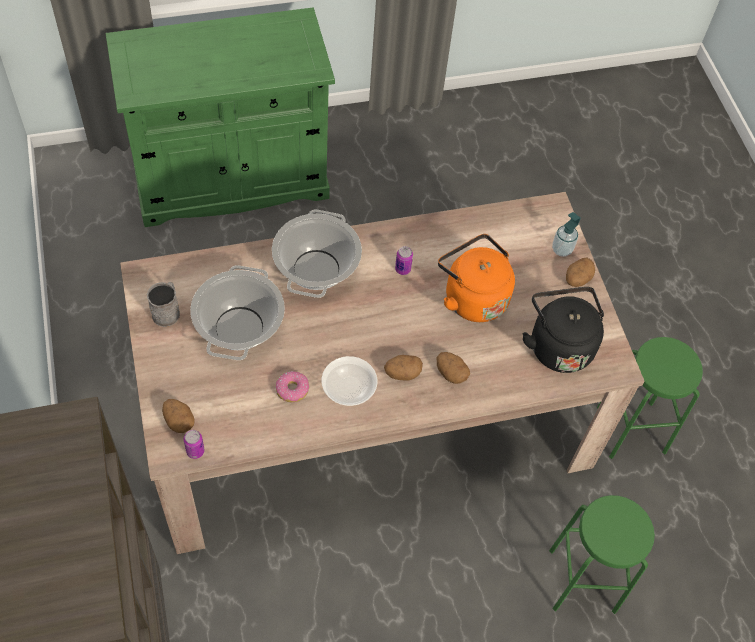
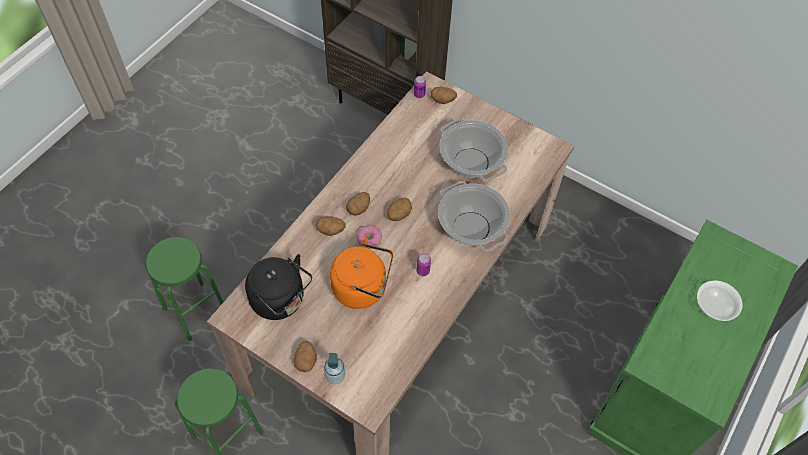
camera: 140 degrees right, 0 degrees up
grey mug [147,282,180,327] -> none
donut [276,371,309,402] -> donut moved to [357,225,382,249]
bowl [322,356,377,406] -> bowl moved to [697,281,742,321]
none -> potato [387,197,412,221]

